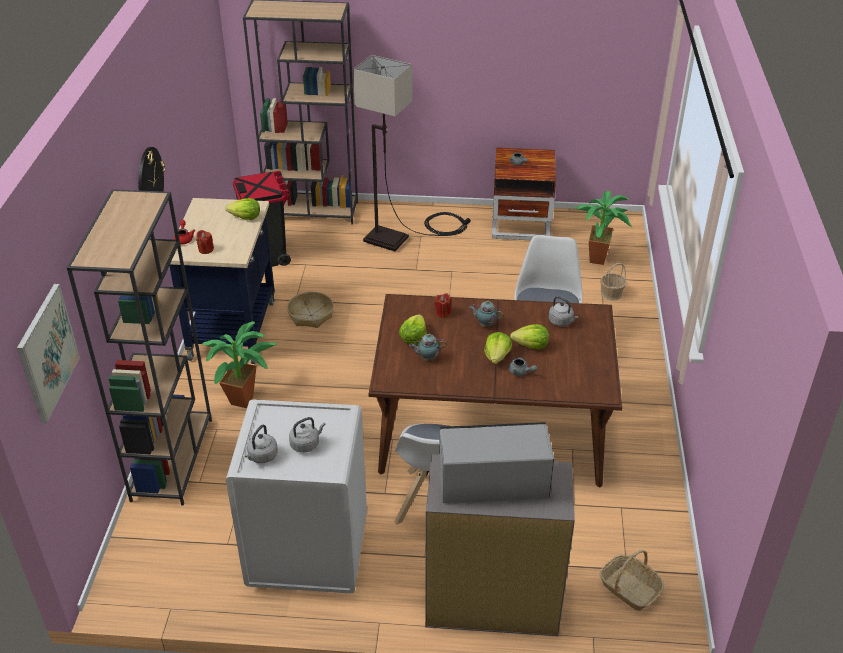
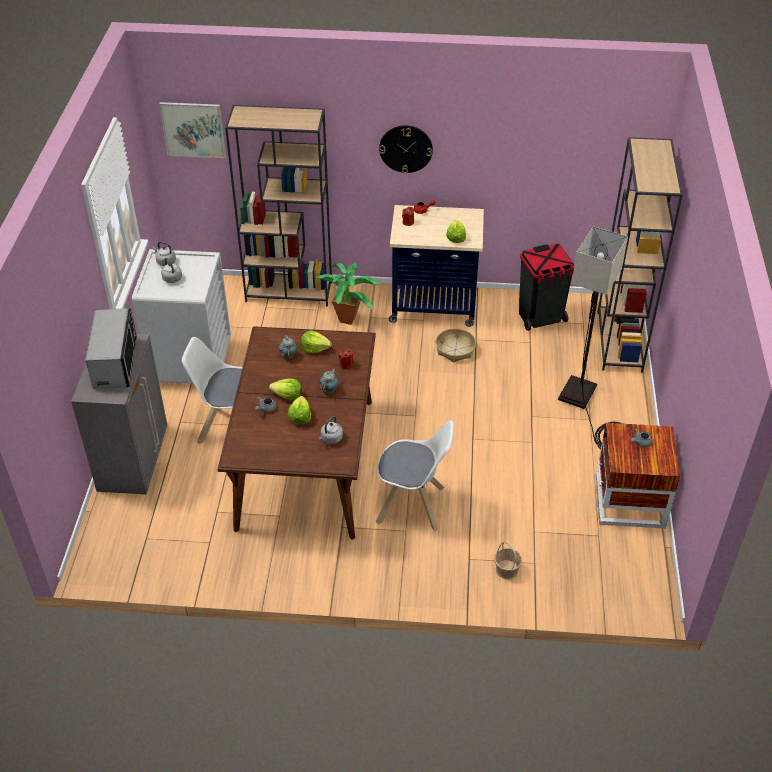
camera: 90 degrees right, 5 degrees up
potted plant [574,191,632,265] -> none
basket [599,550,664,611] -> none

